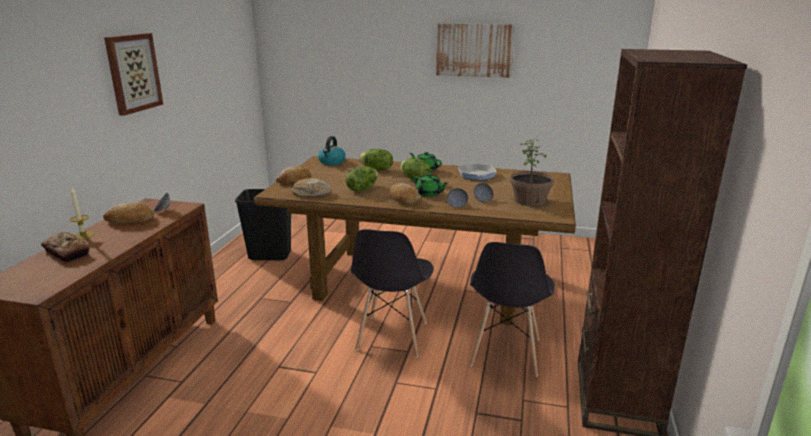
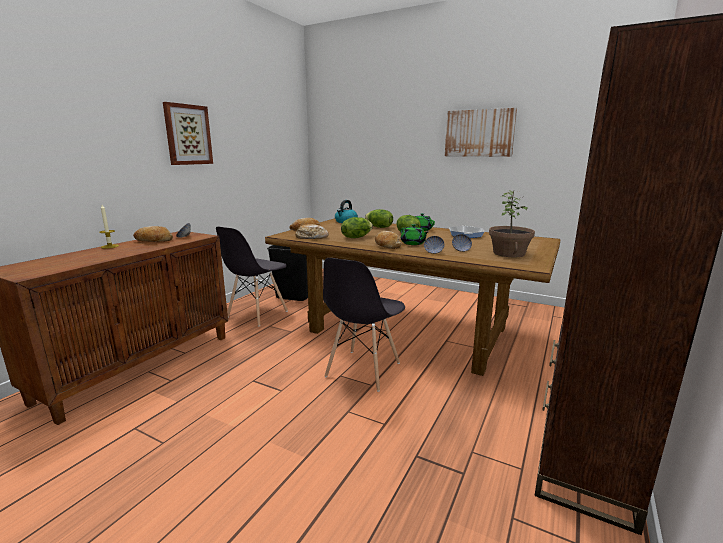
camera: 15 degrees right, 5 degrees down
bread [41,232,89,262] -> none
grey chair [469,242,555,377] -> grey chair moved to [216,227,288,326]

